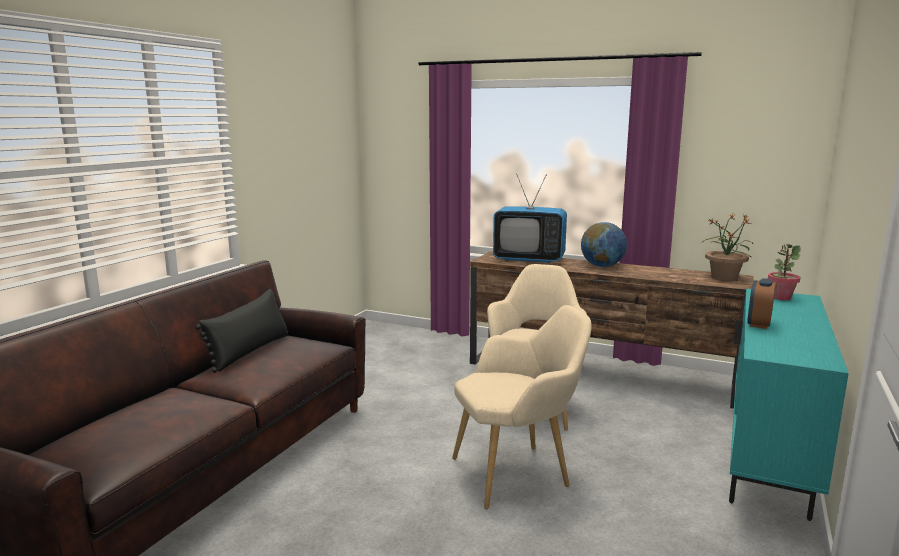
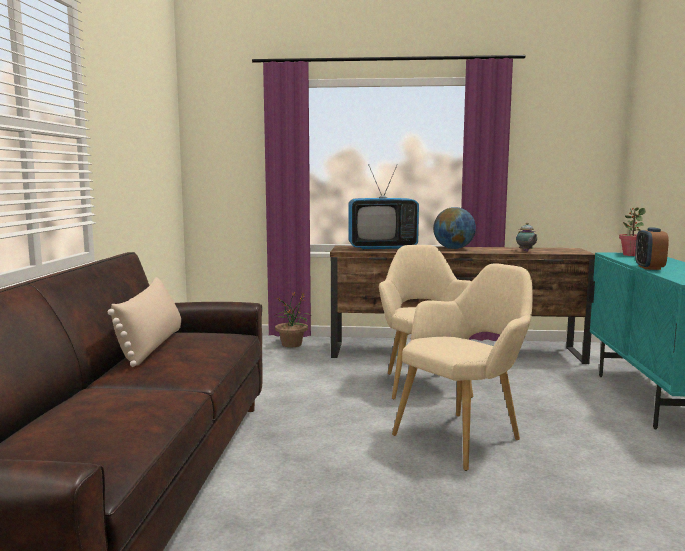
camera: 20 degrees left, 5 degrees down
black pillow [195,289,288,373] -> beige pillow [107,277,181,367]
potted plant [702,214,753,281] -> potted plant moved to [273,291,310,347]
none -> teapot [516,223,538,252]

